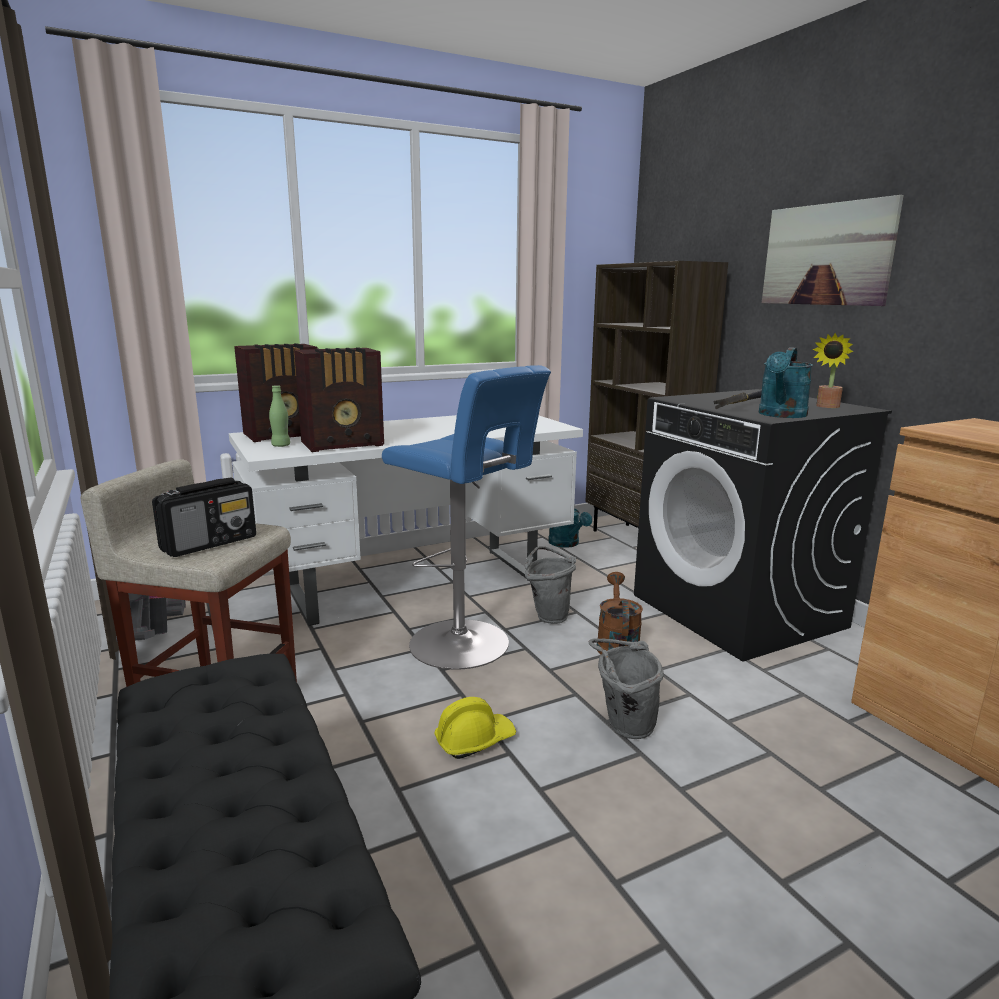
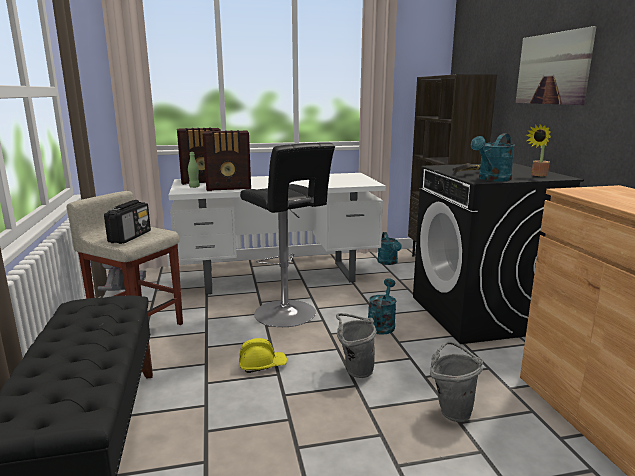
camera: 15 degrees right, 0 degrees up
radio [152,478,256,557] -> radio turned 45 degrees counterclockwise [104,200,151,244]
blue stool [382,365,551,669] -> black stool [240,142,335,327]
grey bucket [525,546,576,624] -> grey bucket moved to [430,341,483,422]
brown watering can [597,572,643,655] -> turquoise watering can [368,278,396,335]

